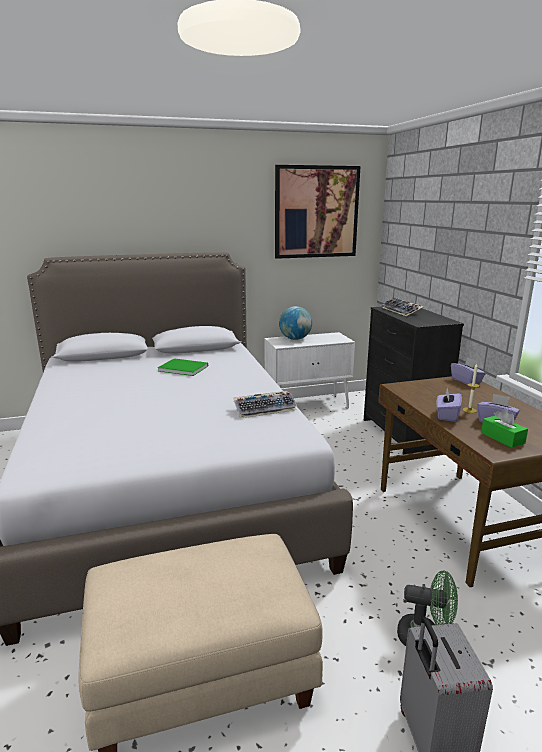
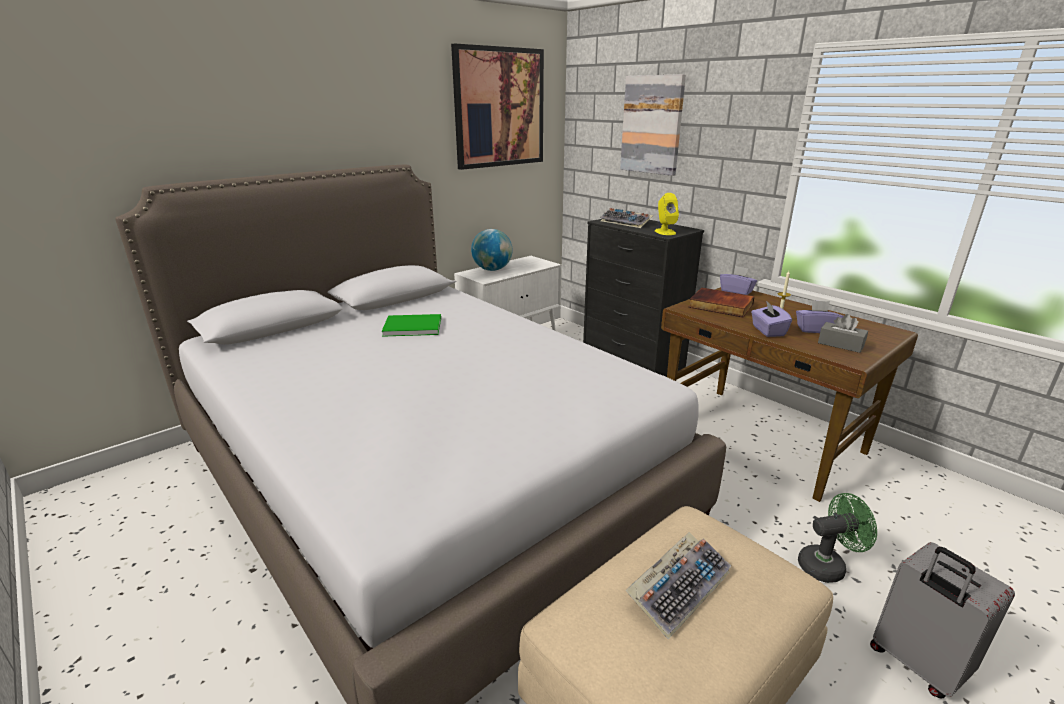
camera: 25 degrees left, 5 degrees up
keyboard [233,391,297,418] -> keyboard moved to [626,532,731,639]
green tissue box [481,409,528,448] -> grey tissue box [818,314,868,353]
none -> picture [620,74,686,176]
none -> yellow speaker [655,193,679,235]
none -> book [689,288,755,318]

